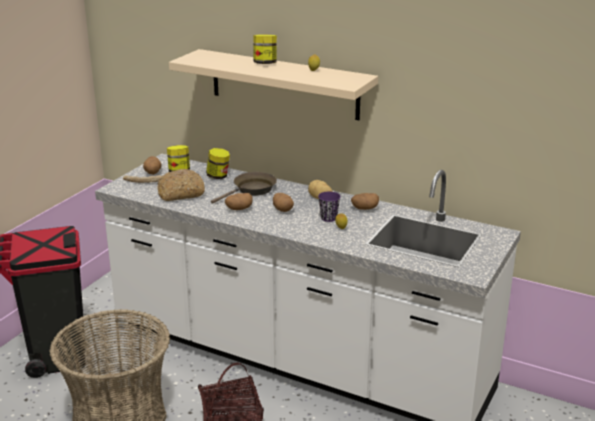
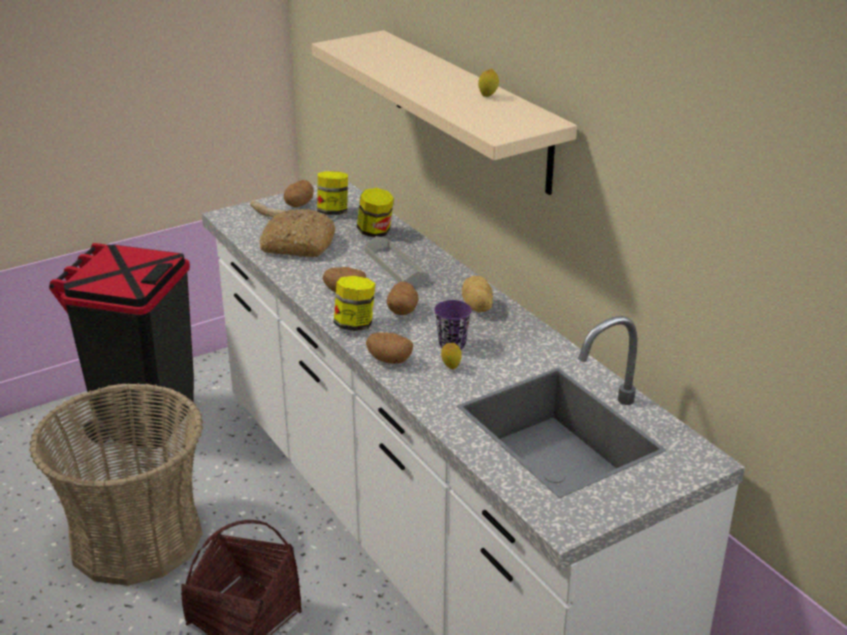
camera: 30 degrees right, 5 degrees up
brown frying pan [211,172,277,204] -> grey tray [365,236,429,286]
jar [253,35,277,64] -> jar moved to [334,276,375,331]
potato [351,193,379,210] -> potato moved to [366,332,413,364]

